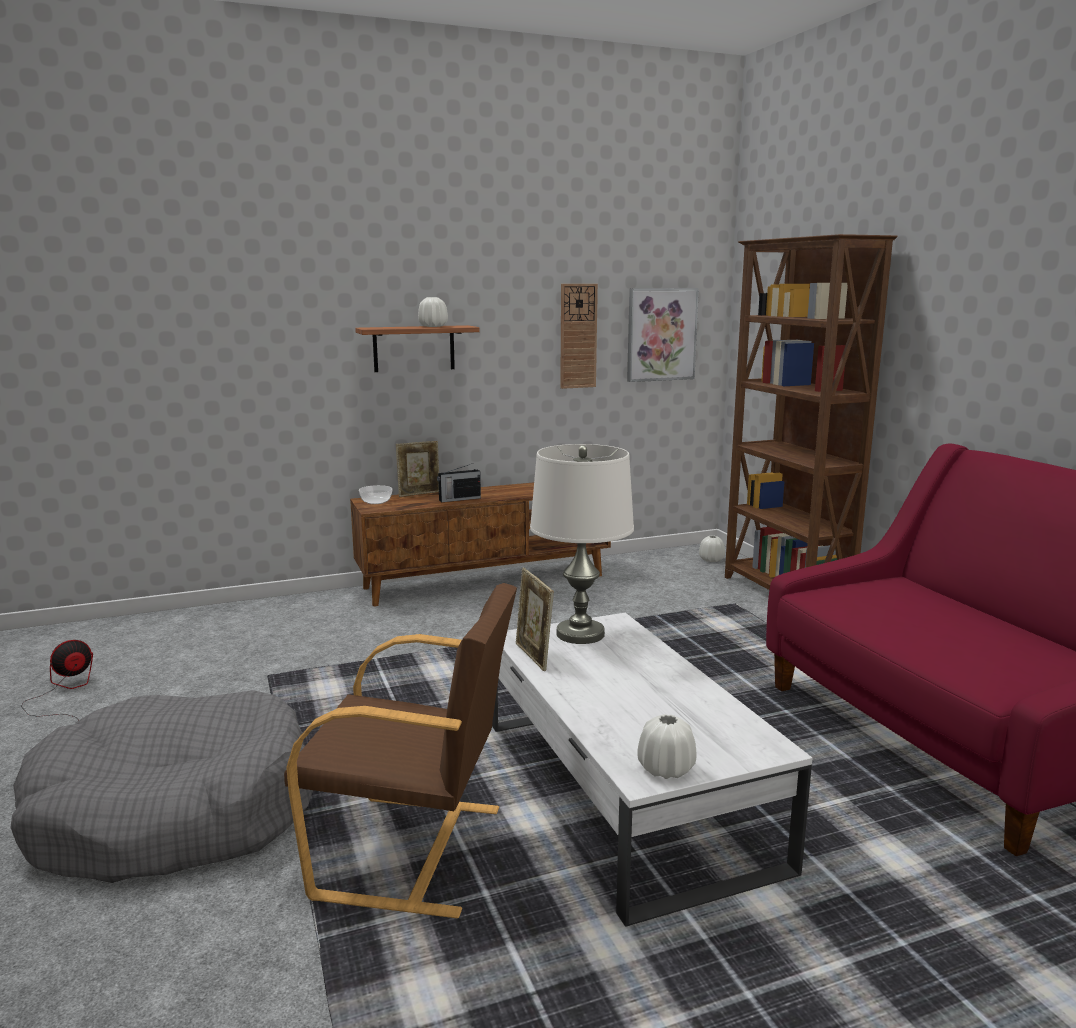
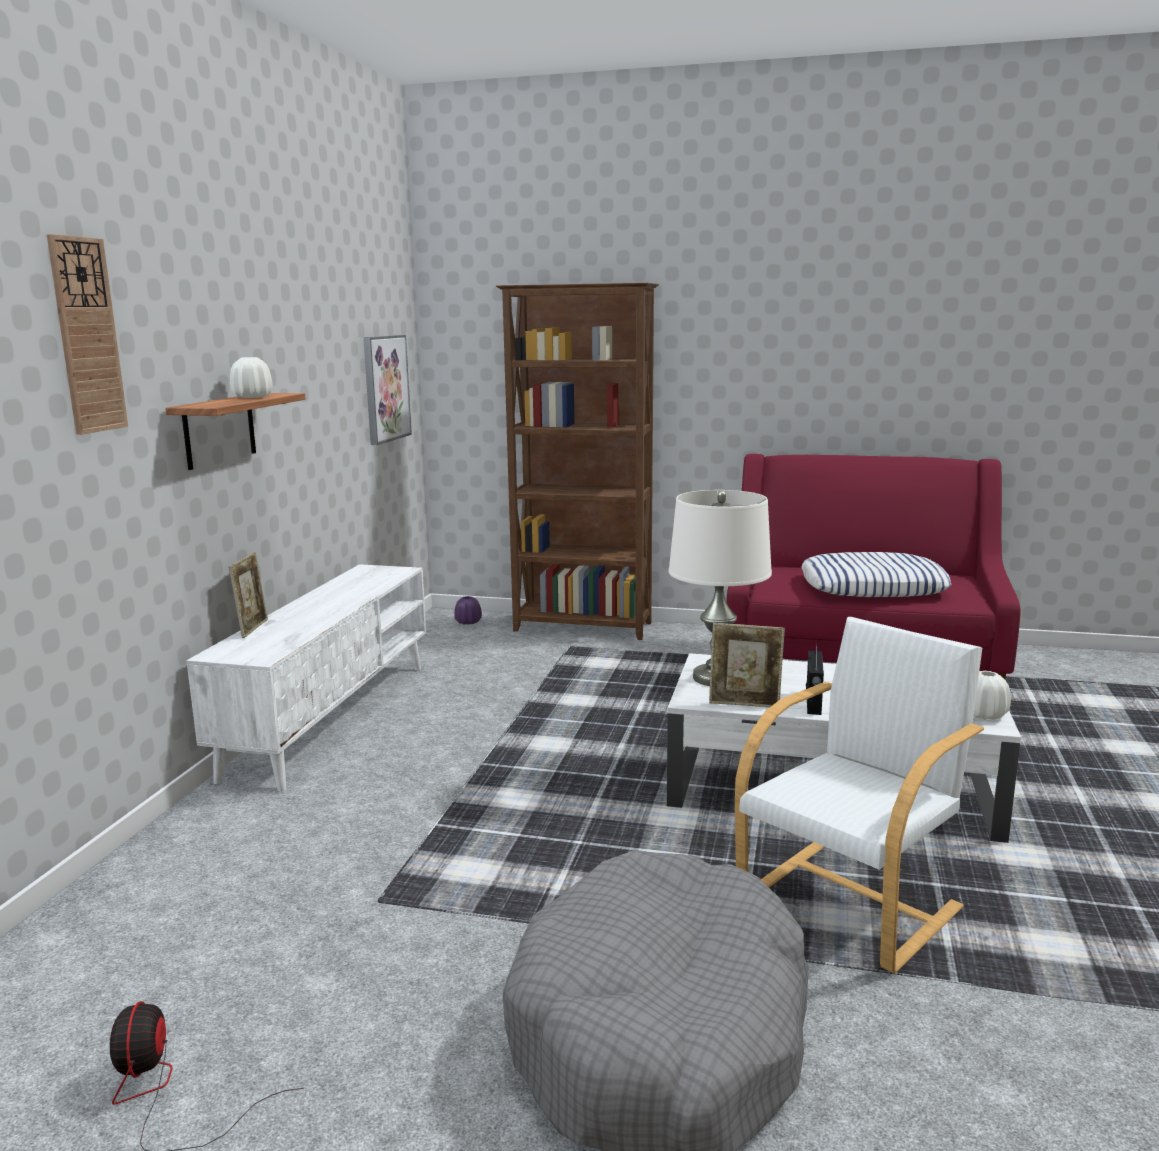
camera: 55 degrees left, 0 degrees up
brown armchair [284,583,517,918] -> white armchair [735,617,984,974]
brown tv stand [350,482,611,606] -> white tv stand [186,564,426,792]
bowl [359,485,393,504] -> none
radio [437,463,481,502] -> radio moved to [806,642,824,715]
wall clock [560,284,598,389] -> wall clock moved to [47,234,128,435]
white vase [699,535,725,562] -> purple vase [454,596,482,625]
none -> pillow [801,552,951,597]

